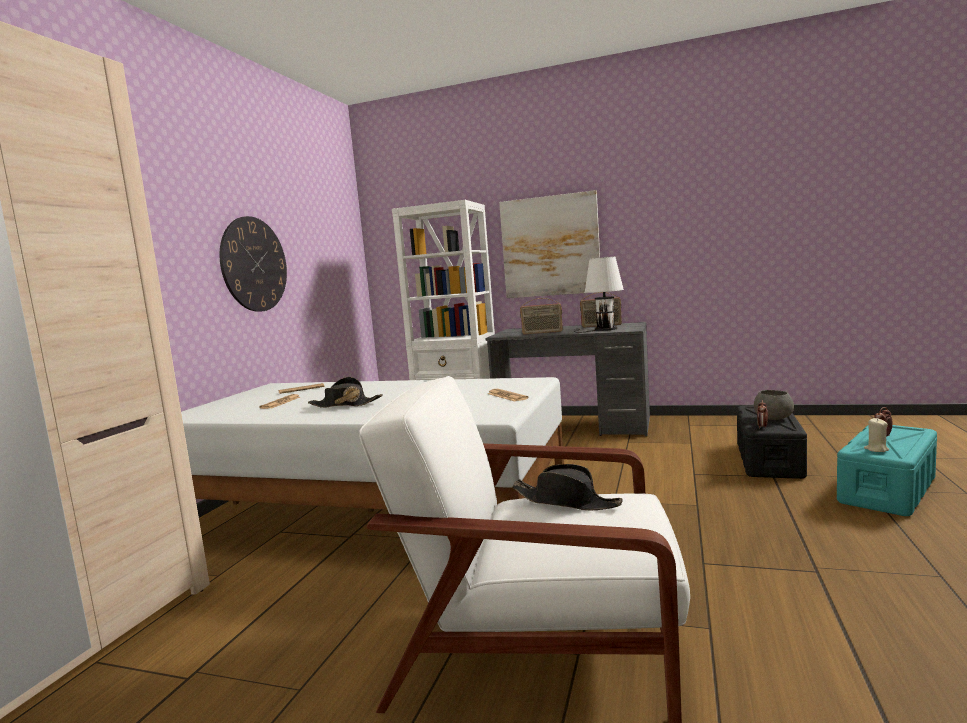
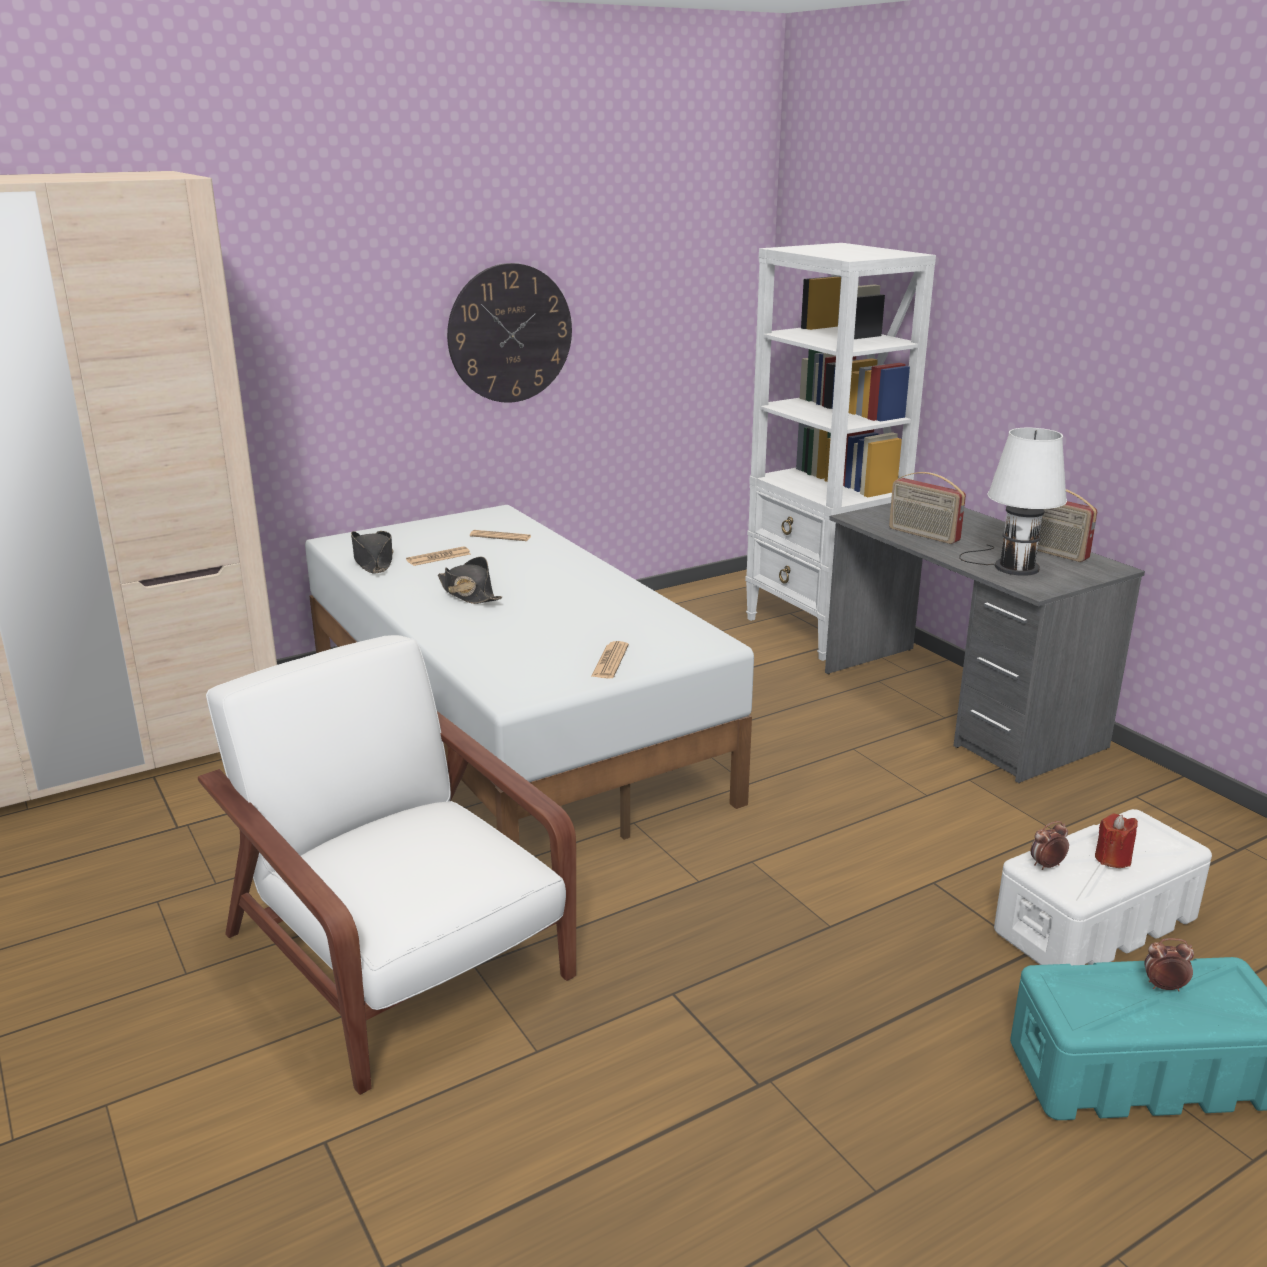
camera: 40 degrees right, 15 degrees up
picture [499,190,600,298] -> none
black hat [512,464,623,510] -> black hat moved to [351,531,393,573]
black storage box [737,406,807,479] -> white storage box [994,809,1212,965]
grey bowl [754,390,794,420] -> red candle [1095,814,1138,868]
beige candle [864,418,889,452] -> none

